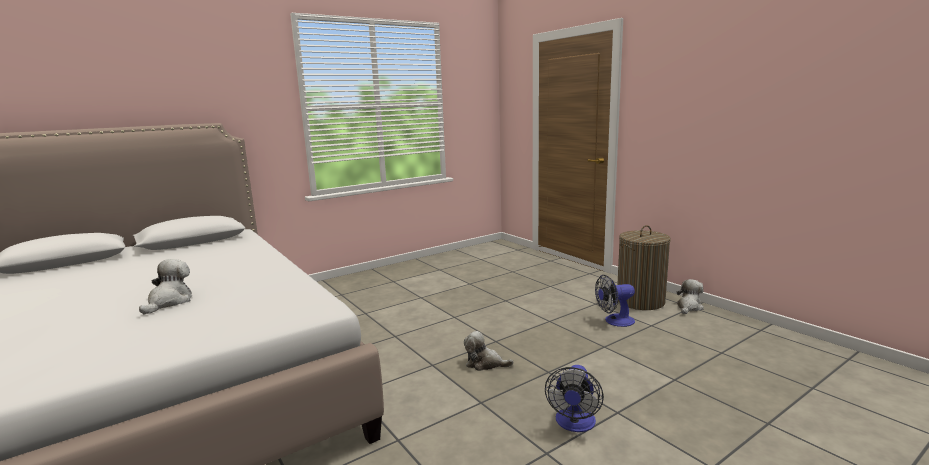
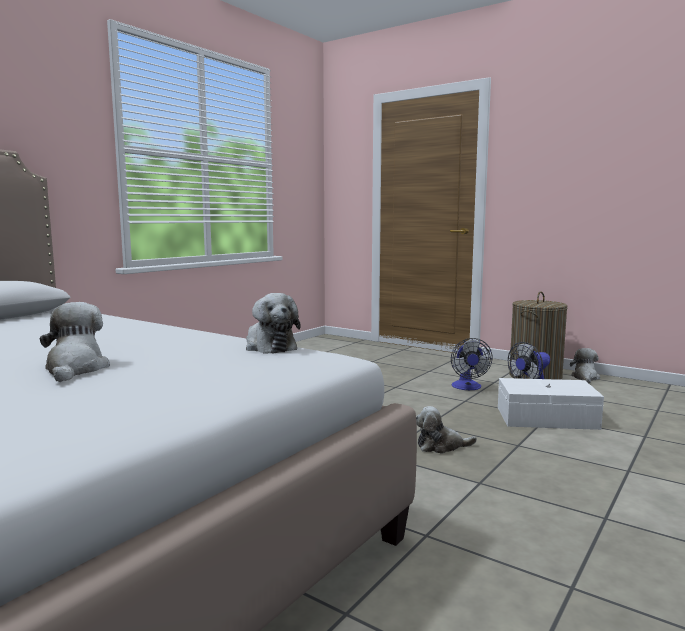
camera: 20 degrees left, 5 degrees down
fan [545,365,604,432] -> fan moved to [451,338,493,390]
none -> plush toy [246,293,301,354]
none -> white storage box [498,378,604,430]

